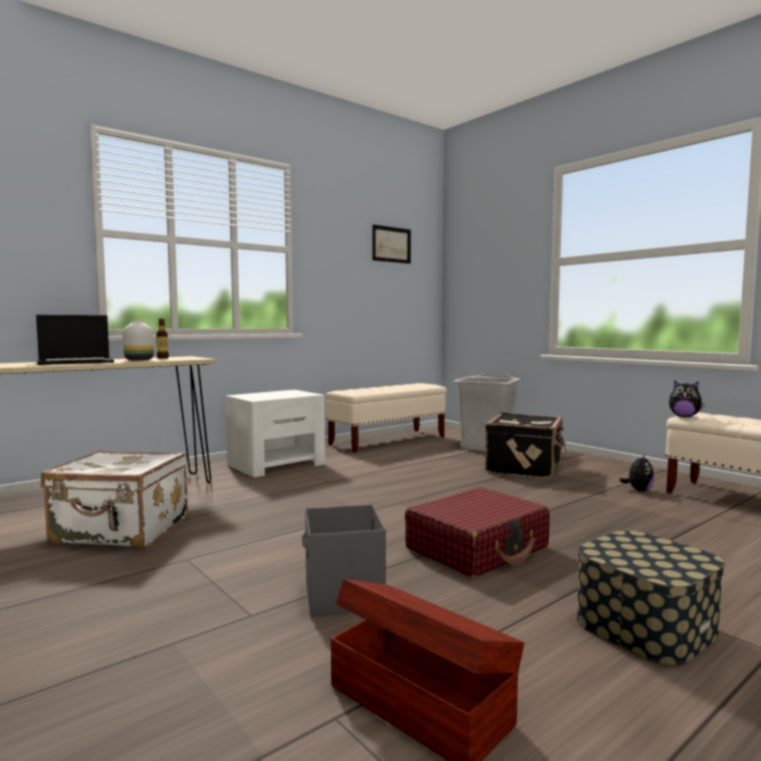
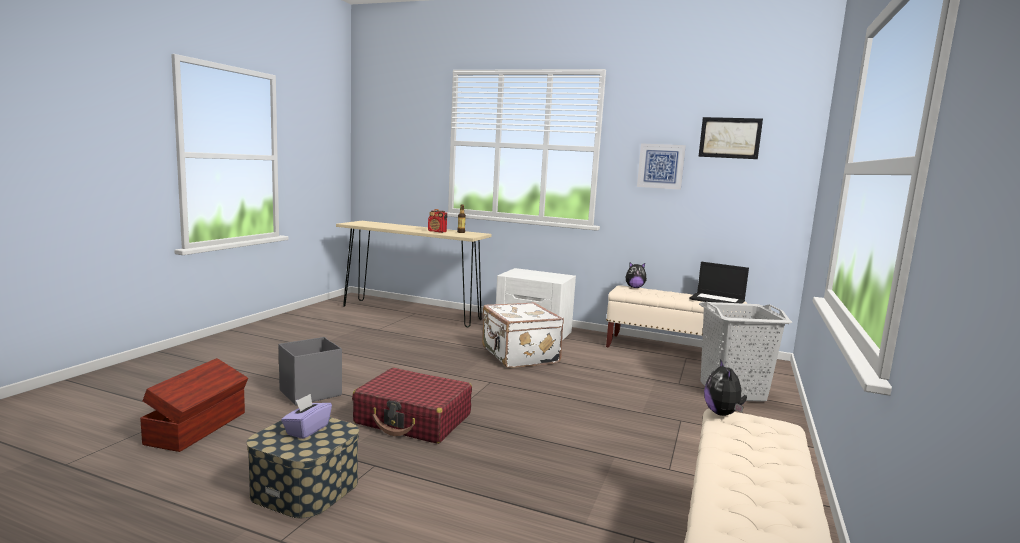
camera: 60 degrees right, 5 degrees up
laptop [36,315,114,365] -> laptop moved to [689,262,749,304]
white suitcase [41,450,188,547] -> white suitcase moved to [482,302,564,368]
white vase [123,320,154,361] -> radio [428,209,447,233]
black suitcase [485,412,566,479] -> none
plush toy [619,454,654,491] -> plush toy moved to [625,262,647,288]
none -> purple tissue box [281,394,332,439]
none -> picture [637,143,686,190]

